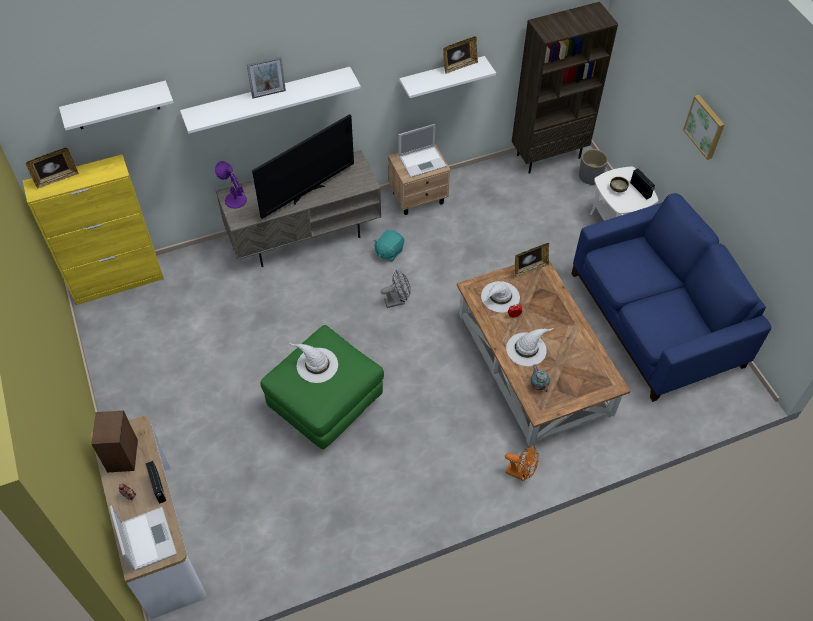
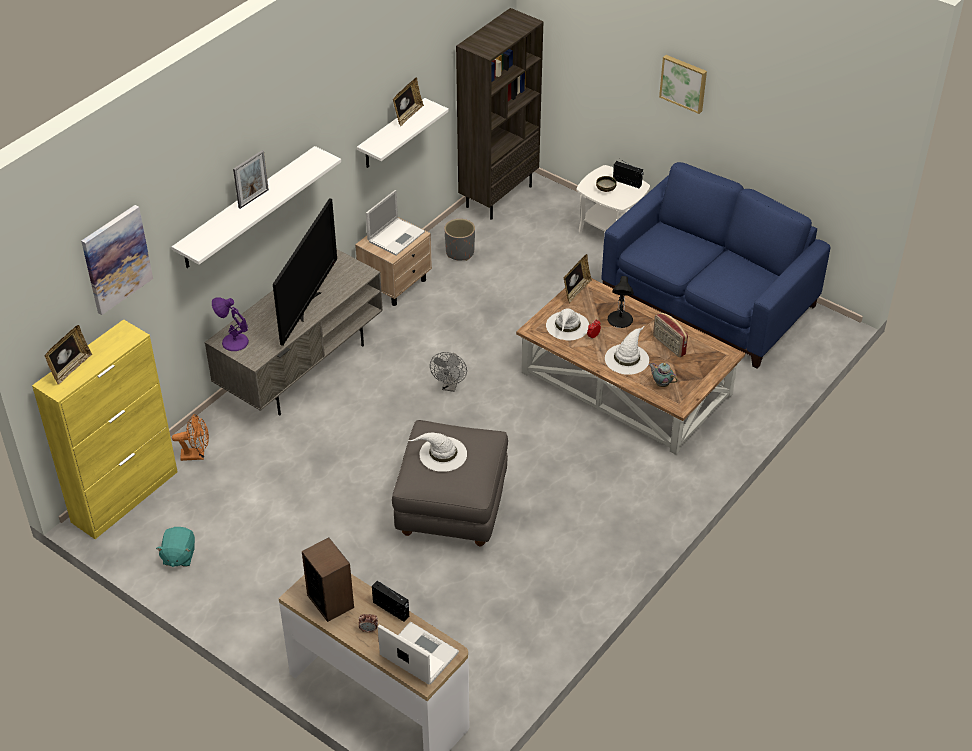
camera: 30 degrees left, 10 degrees down
white shelf [59,81,174,130] -> picture [81,205,153,315]
green ottoman [260,325,384,449] -> grey ottoman [392,420,508,547]
turquoise plush toy [374,230,404,261] -> turquoise plush toy moved to [156,527,195,567]
grey fan [381,270,411,308] -> grey fan turned 150 degrees clockwise [430,352,467,392]
orange fan [505,445,539,482] -> orange fan moved to [172,414,209,461]
grey planter [579,149,608,185] -> grey planter moved to [444,219,475,261]
none -> black table lamp [608,276,634,328]
none -> radio [653,312,688,357]

